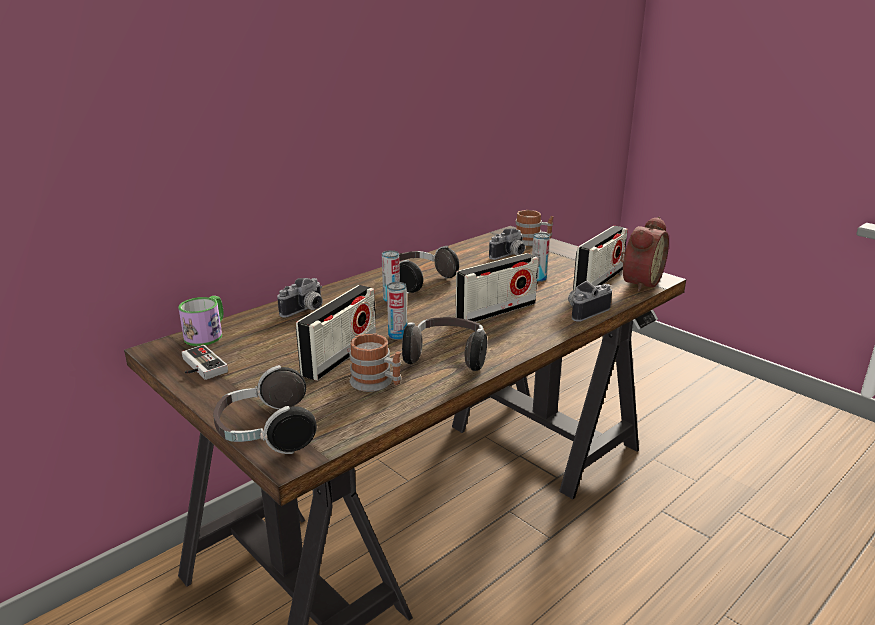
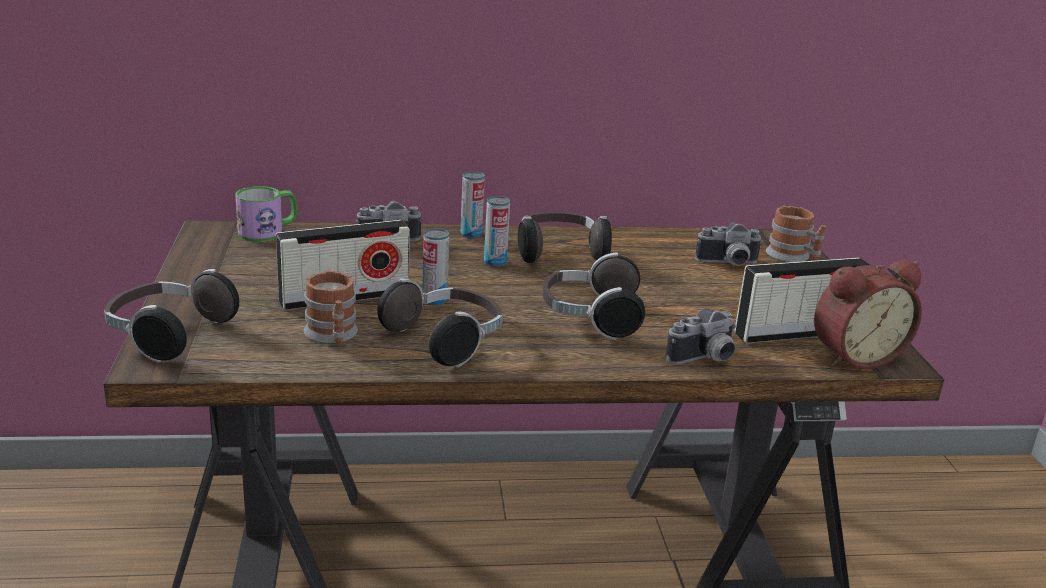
camera: 35 degrees right, 0 degrees up
game controller [182,345,228,380] -> none
radio [456,253,538,322] -> headphones [543,253,645,340]
can [532,233,550,282] -> can moved to [461,171,485,238]
camera [568,281,612,322] -> camera turned 150 degrees clockwise [665,308,736,365]

